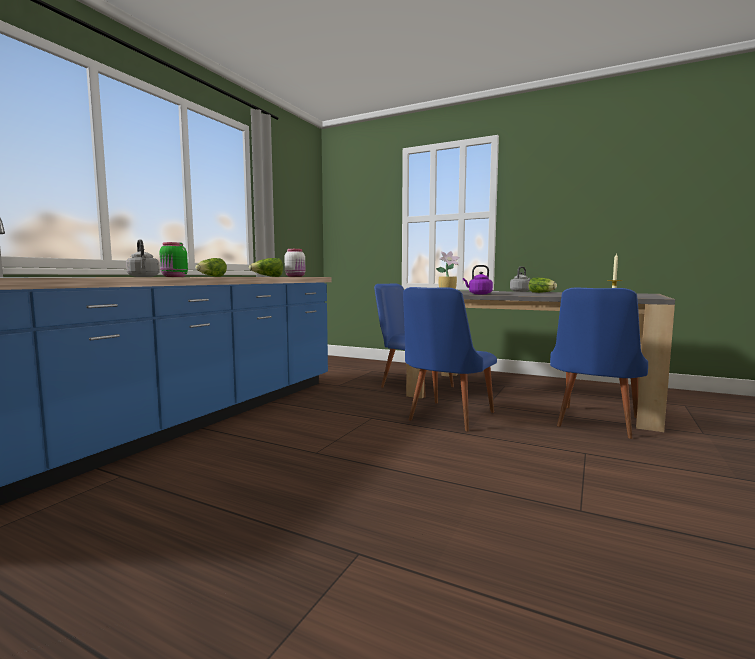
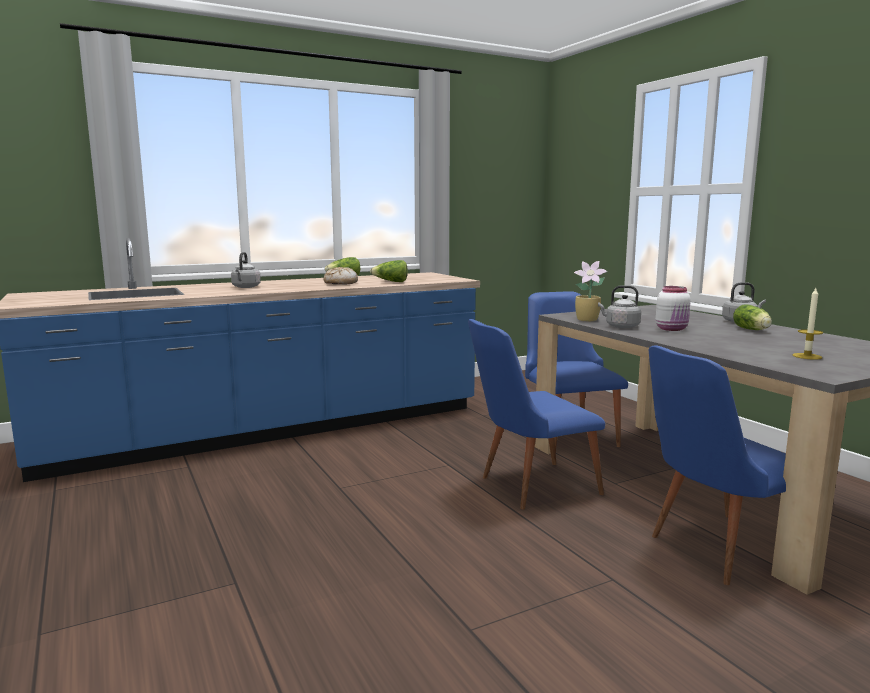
camera: 35 degrees right, 5 degrees up
green jar [159,242,188,277] -> none
white jar [284,249,305,277] -> white jar moved to [656,286,691,331]
purple kettle [463,265,493,294] -> grey kettle [598,285,641,328]
none -> bread [324,267,358,285]

